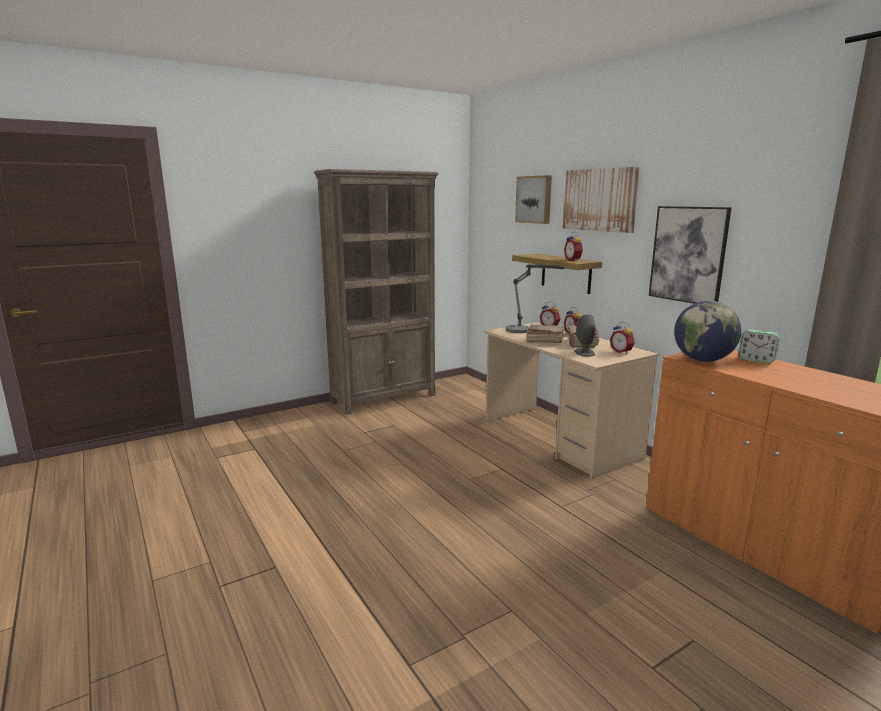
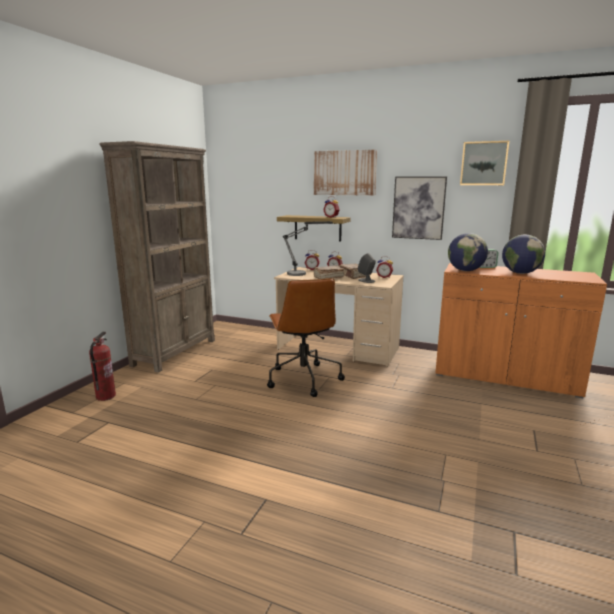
camera: 35 degrees left, 0 degrees up
picture [515,175,552,224] -> picture moved to [460,141,509,185]
none -> fire extinguisher [89,332,116,401]
none -> brown office chair [267,278,345,397]
none -> globe [502,235,545,274]

